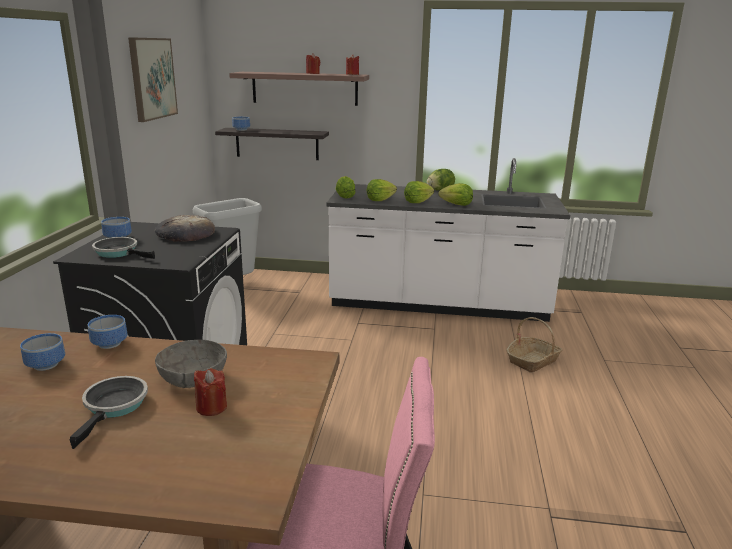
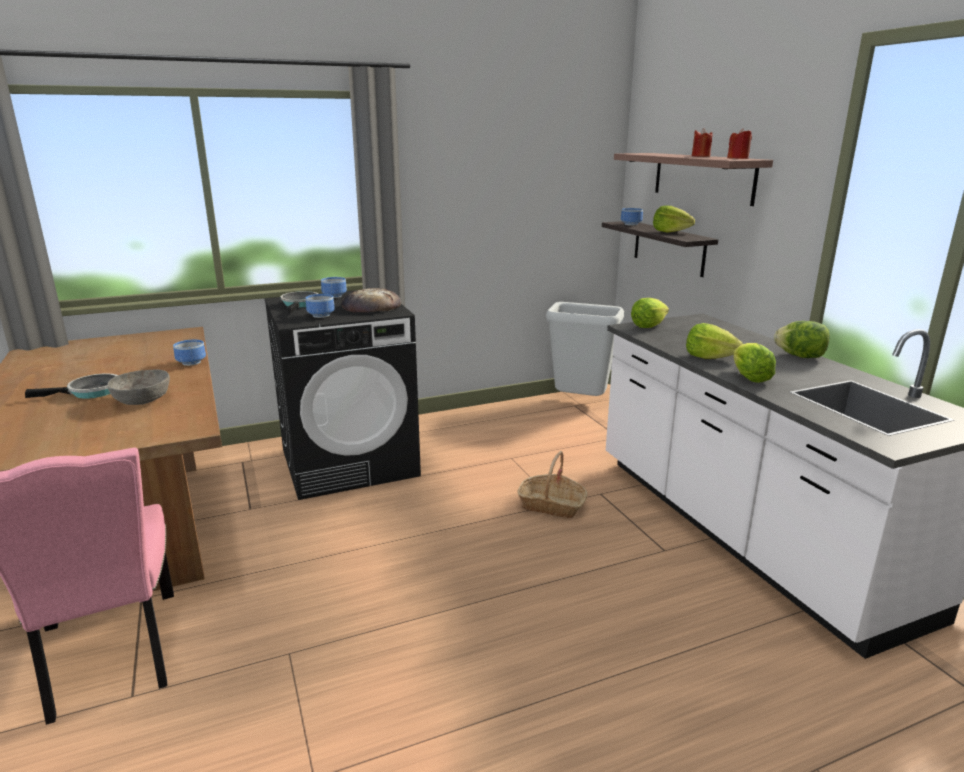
camera: 60 degrees right, 0 degrees up
bowl [20,333,65,371] -> bowl moved to [306,294,335,318]
picture [128,37,178,122] -> none
red candle [194,368,227,416] -> none
lettuce [367,179,397,201] -> lettuce moved to [653,206,695,233]
basket [506,317,562,372] -> basket moved to [517,451,587,518]

